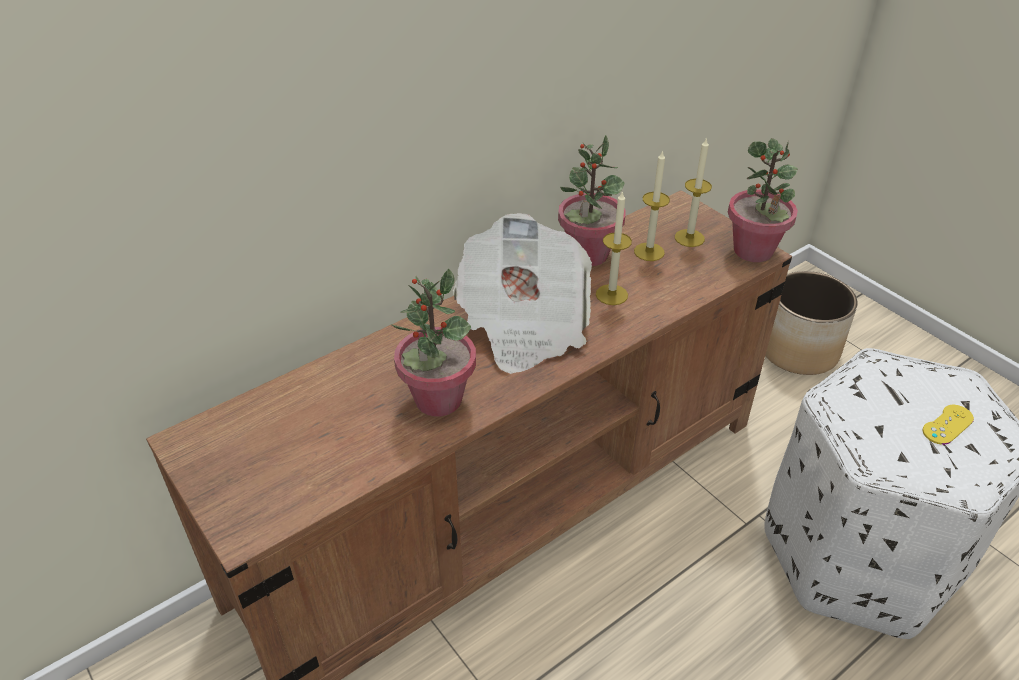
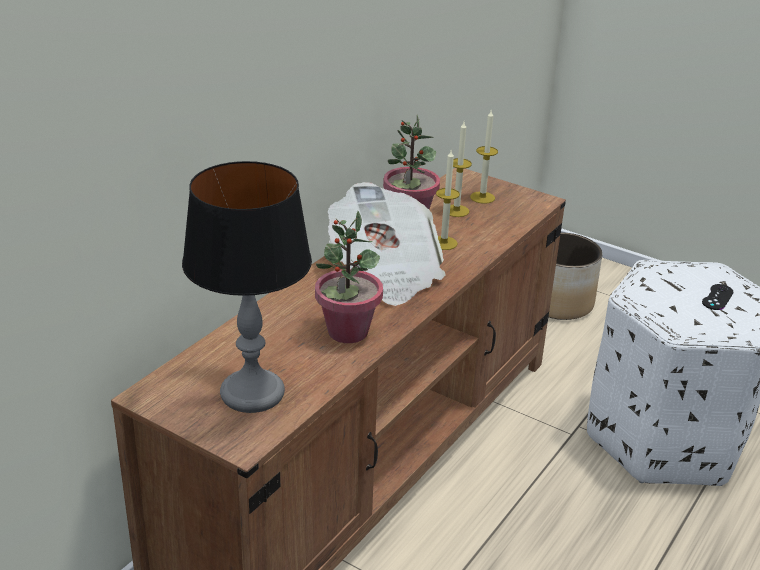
camera: 20 degrees left, 10 degrees down
potted plant [728,138,798,262] -> none
yellow game controller [923,405,974,445] -> black game controller [702,284,733,310]
none -> table lamp [182,161,312,413]

